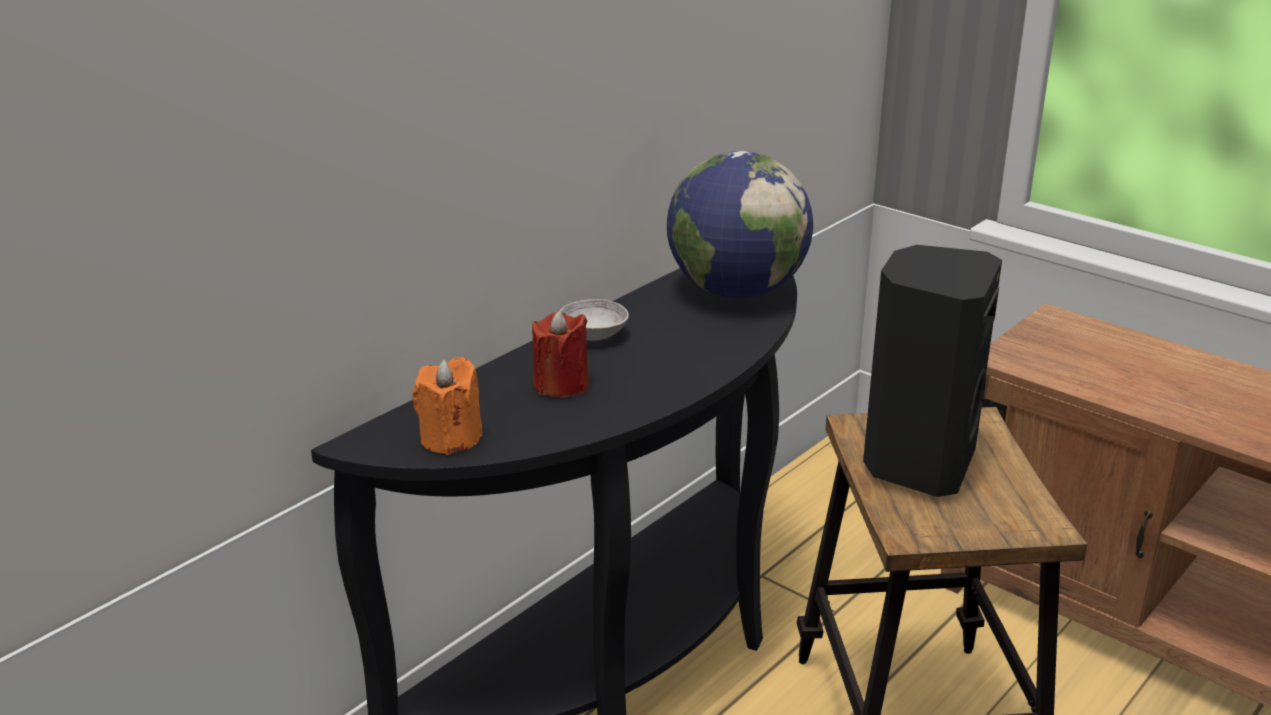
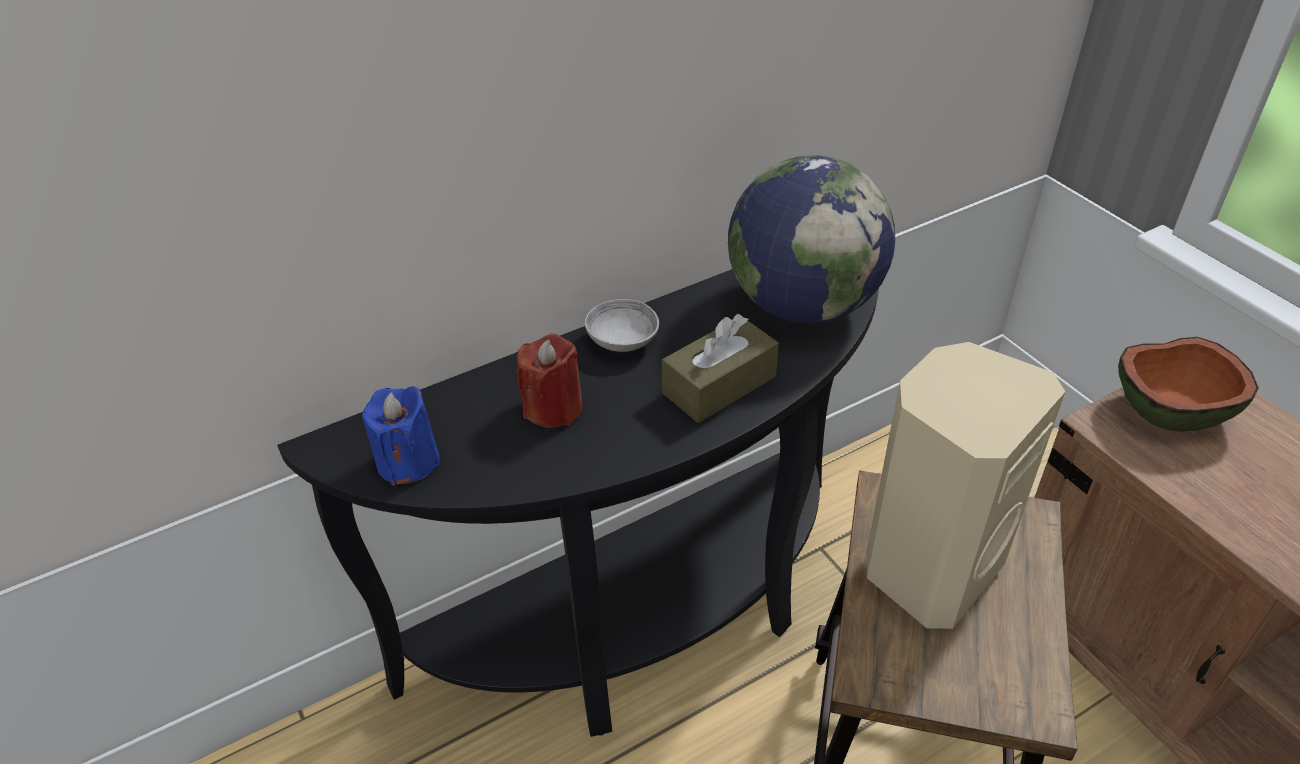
camera: 20 degrees right, 15 degrees up
orange candle [412,357,483,455] -> blue candle [362,386,440,486]
black speaker [863,245,1002,497] -> beige speaker [866,342,1065,629]
none -> brown tissue box [662,314,779,423]
none -> bowl [1118,337,1259,432]

